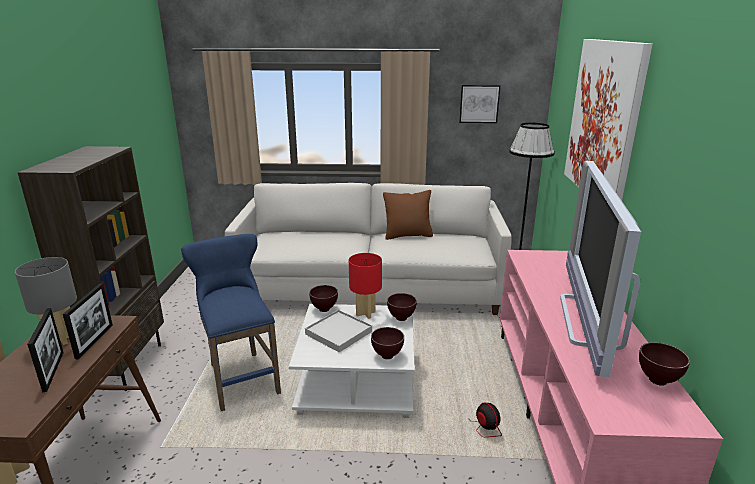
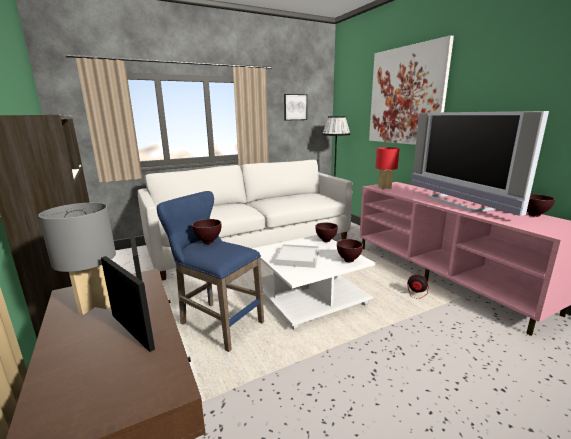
camera: 30 degrees left, 5 degrees down
brown bowl [309,285,338,312] -> brown bowl moved to [192,219,221,244]
red table lamp [349,253,382,319] -> red table lamp moved to [375,147,400,189]
brown pillow [383,190,433,240] -> none

